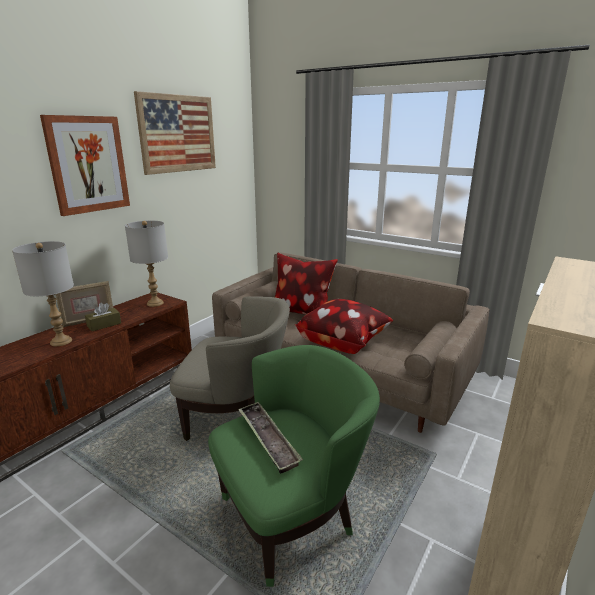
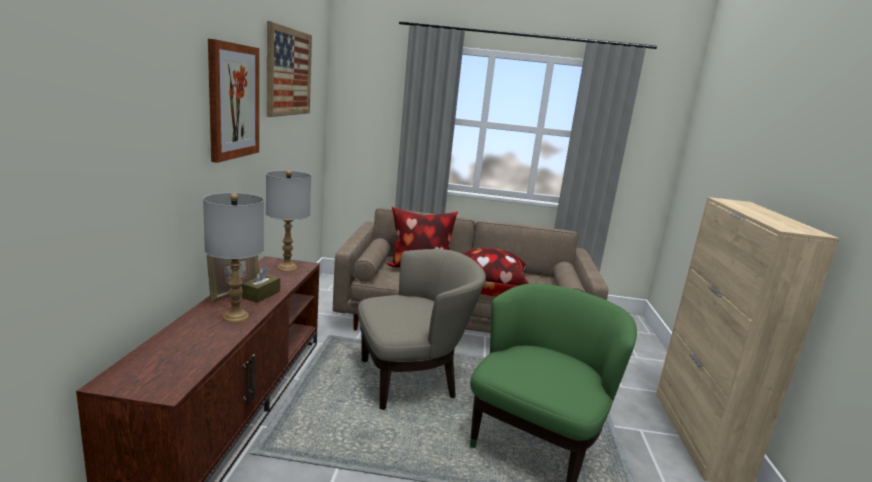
camera: 30 degrees left, 5 degrees down
tray [238,402,303,474] -> none

